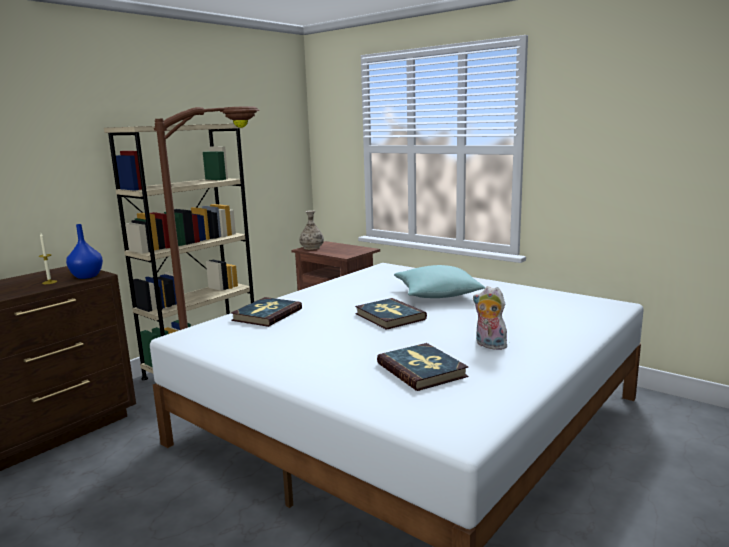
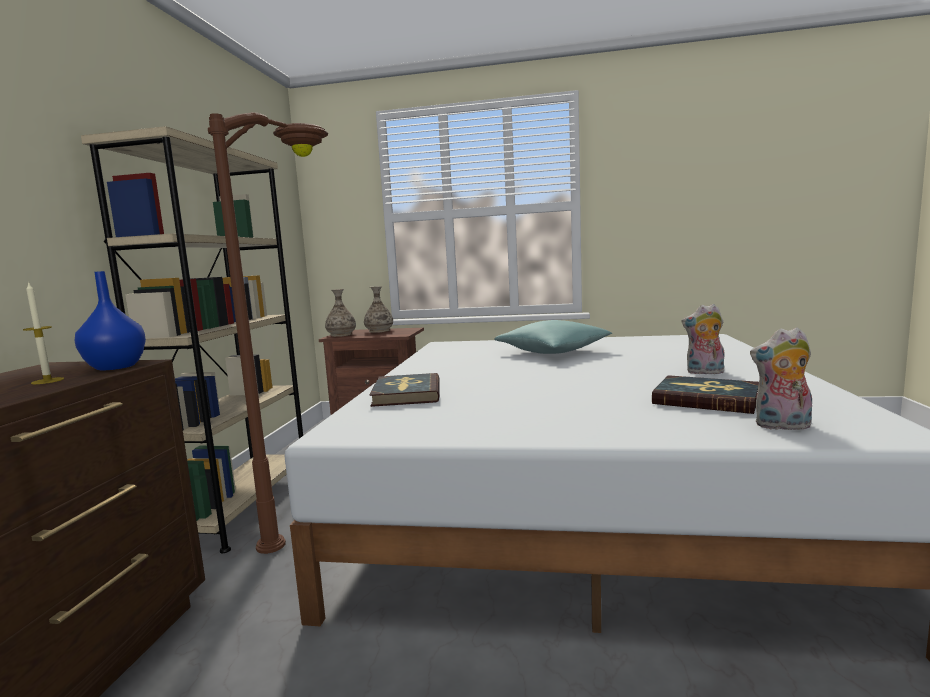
camera: 30 degrees left, 5 degrees down
book [355,298,427,330] -> none
none -> vase [364,286,393,333]
none -> plush toy [750,327,812,432]

